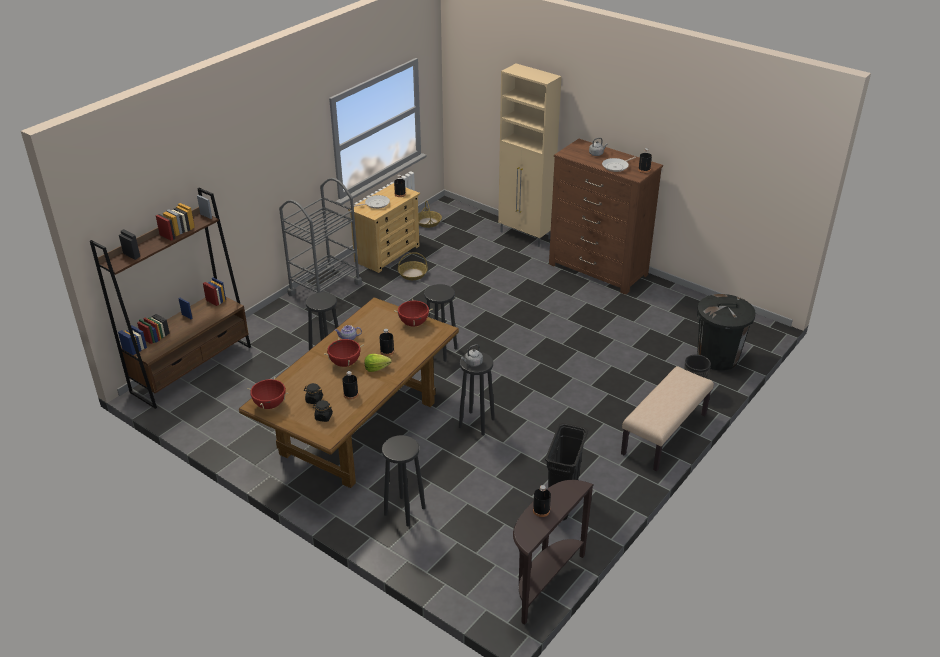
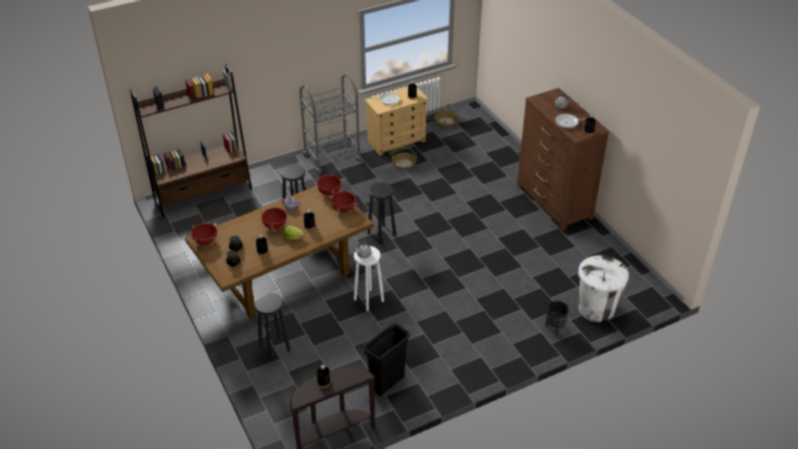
camera: 25 degrees right, 5 degrees up
black stool [459,352,495,435] -> white stool [354,246,384,311]
beige cabinet [498,63,562,247] -> none
beige bench [621,366,714,471] -> none
black trash can [697,294,756,371] -> white trash can [578,255,629,322]
none -> red cooking pot [315,174,344,196]

